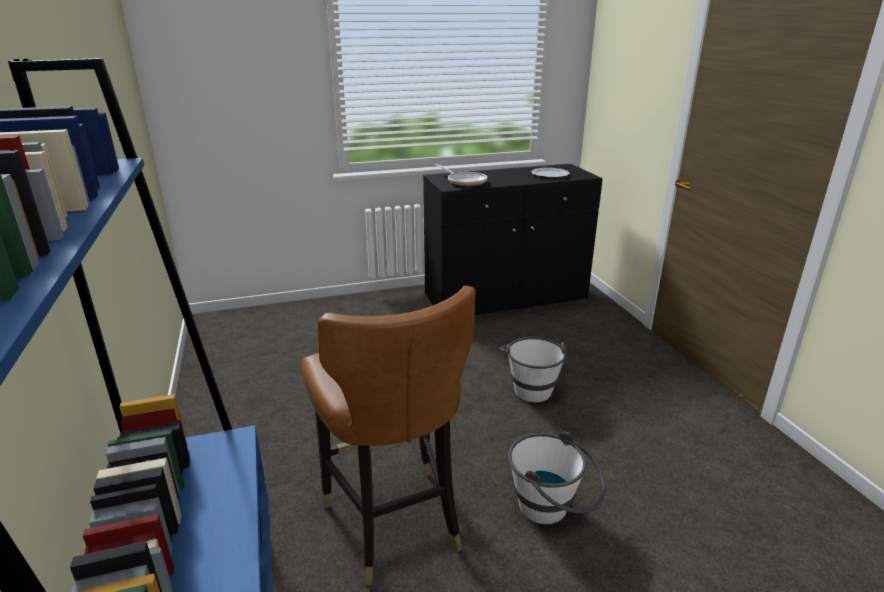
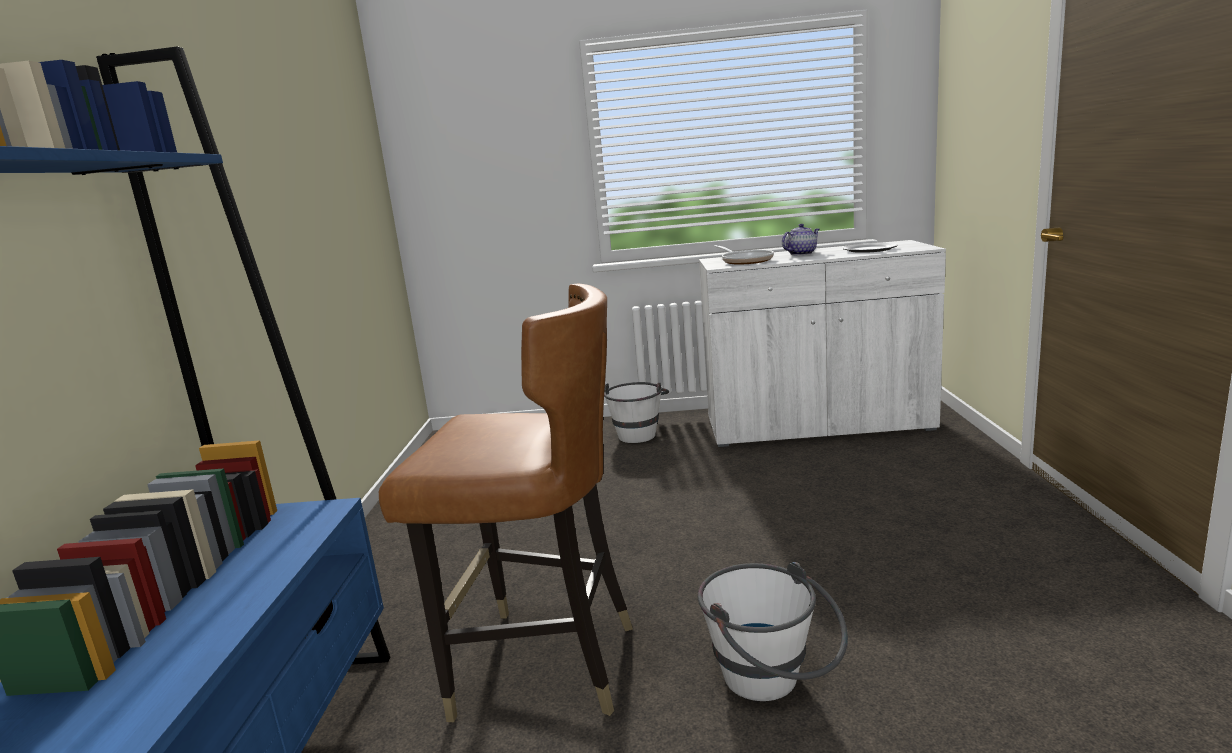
camera: 20 degrees right, 10 degrees down
brown chair [301,285,475,585] -> brown chair turned 75 degrees counterclockwise [379,284,633,722]
black cabinet [423,164,603,315] -> white cabinet [699,240,946,447]
white bucket [500,337,566,402] -> white bucket moved to [604,382,669,443]
none -> teapot [782,224,819,255]

